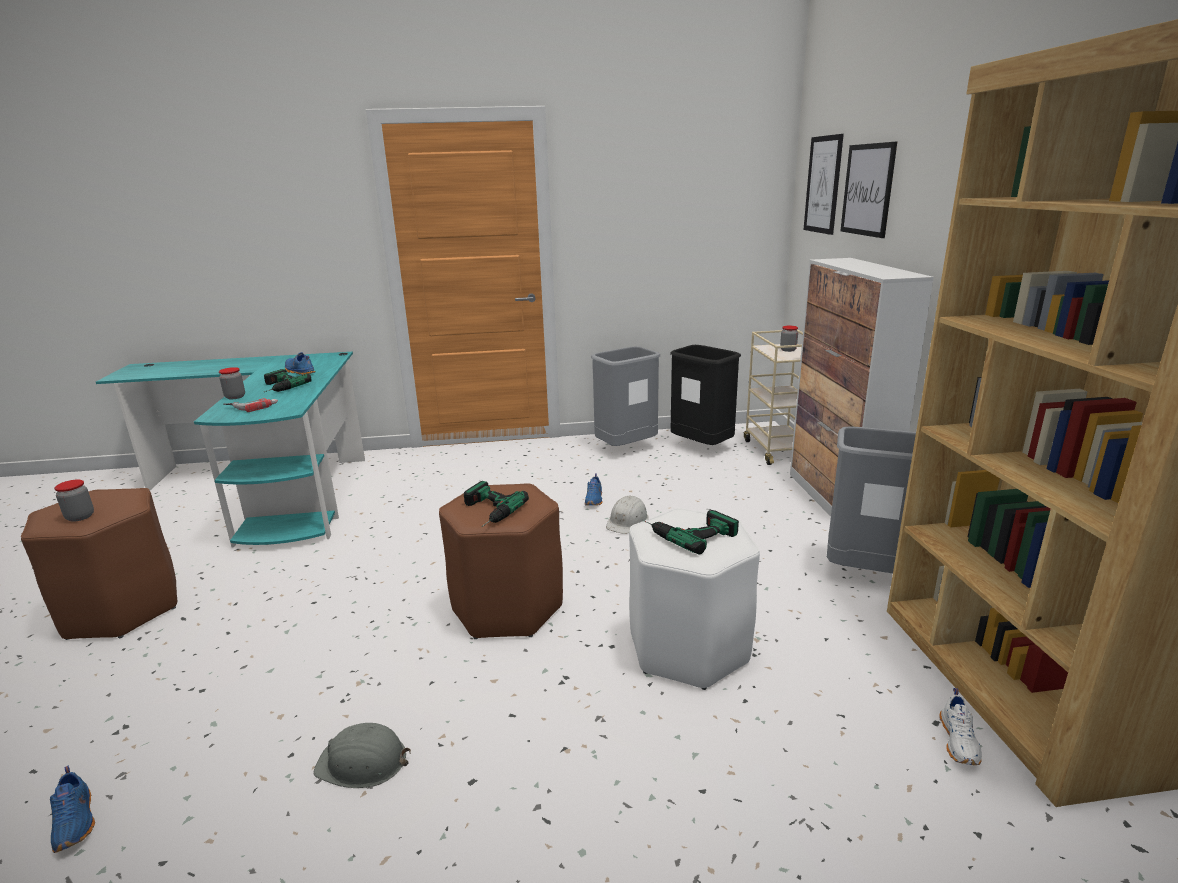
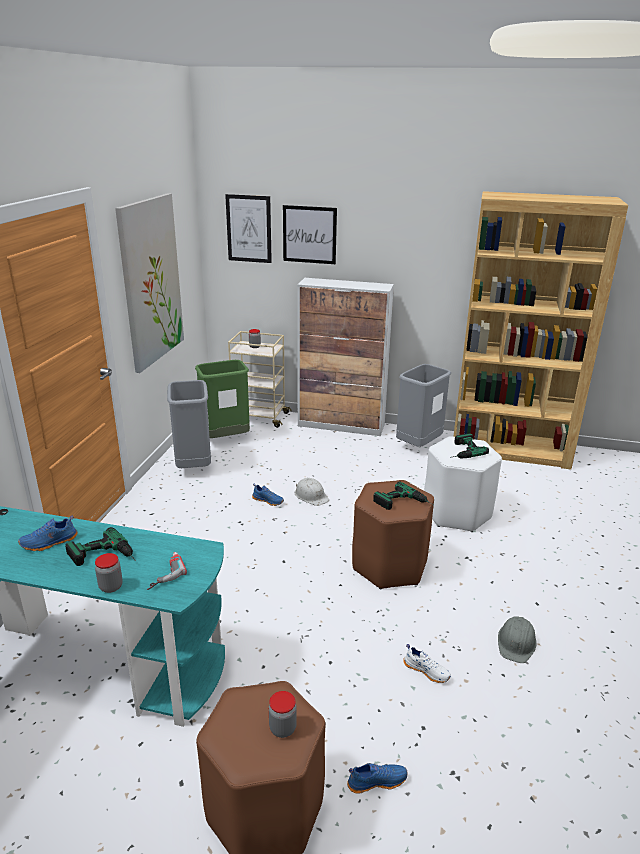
camera: 70 degrees left, 5 degrees up
blue shoe [50,765,95,853] -> blue shoe moved to [347,763,407,794]
black trash can [670,345,741,445] -> green trash can [195,360,250,438]
white shoe [939,688,982,765] -> white shoe moved to [403,644,451,683]
none -> picture [115,193,184,373]

